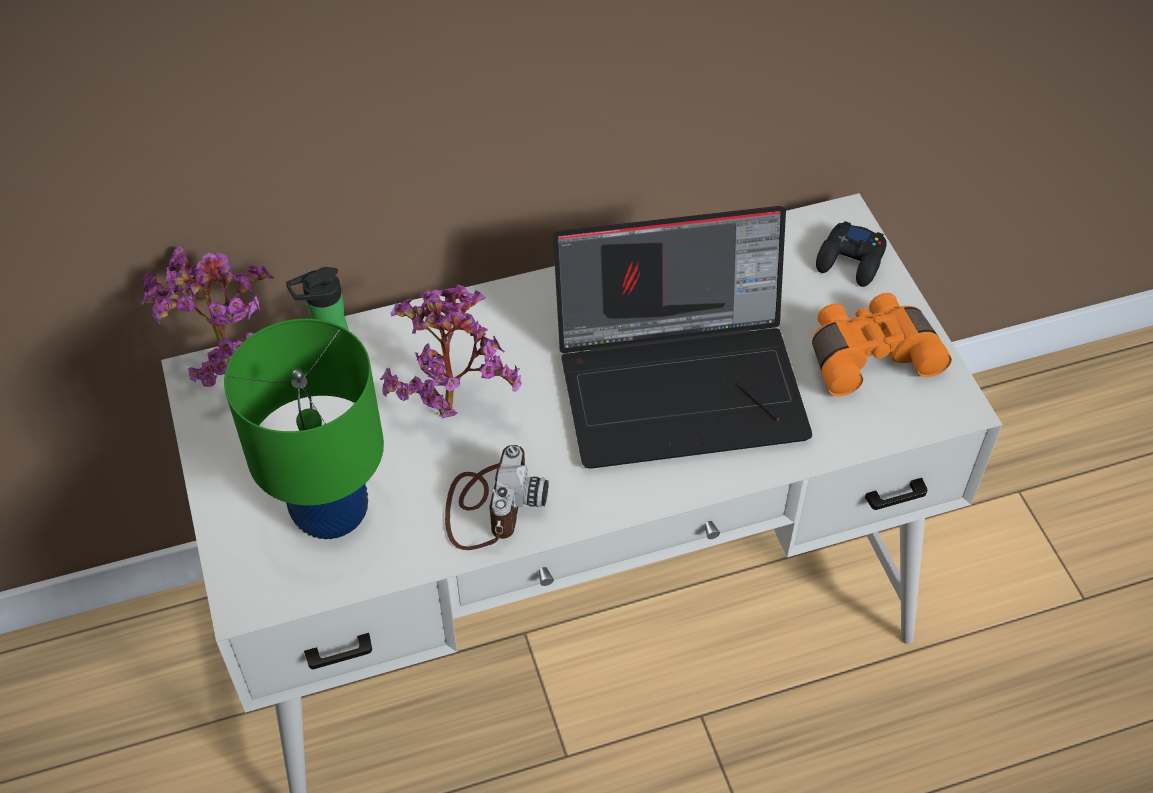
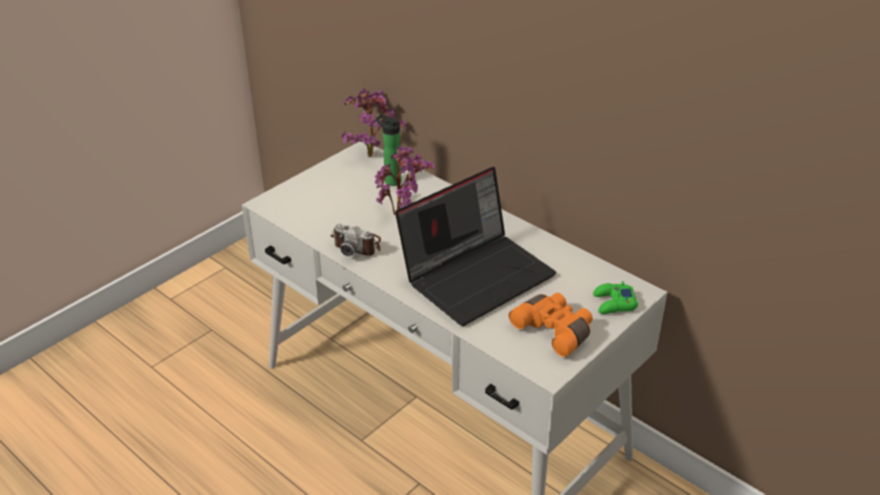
camera: 60 degrees right, 15 degrees down
green table lamp [224,319,384,539] -> none
camera [445,445,549,550] -> camera turned 45 degrees clockwise [331,224,381,256]
laptop [553,206,812,469] -> laptop turned 90 degrees counterclockwise [395,167,556,326]
black game controller [816,221,887,287] -> green game controller [593,281,638,314]

